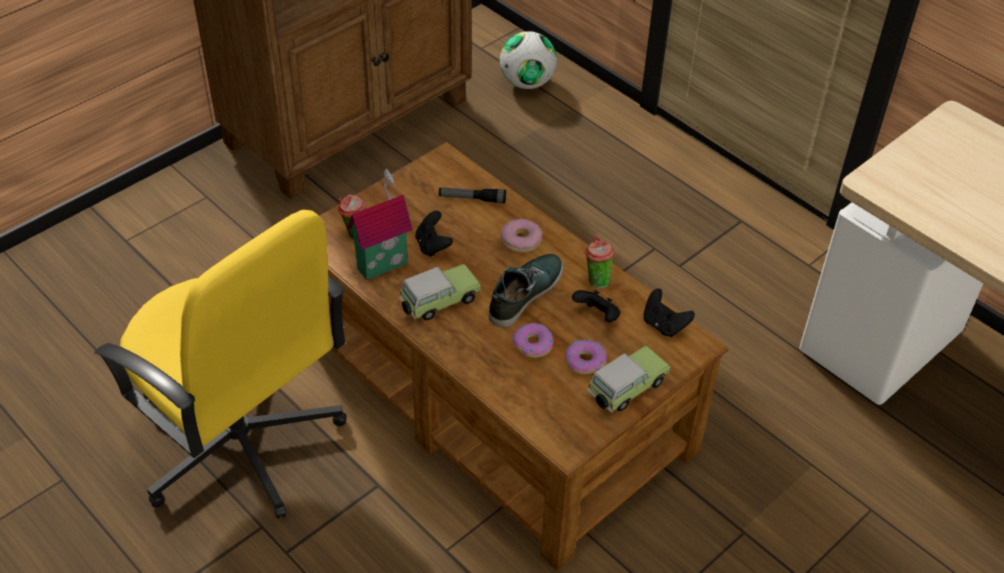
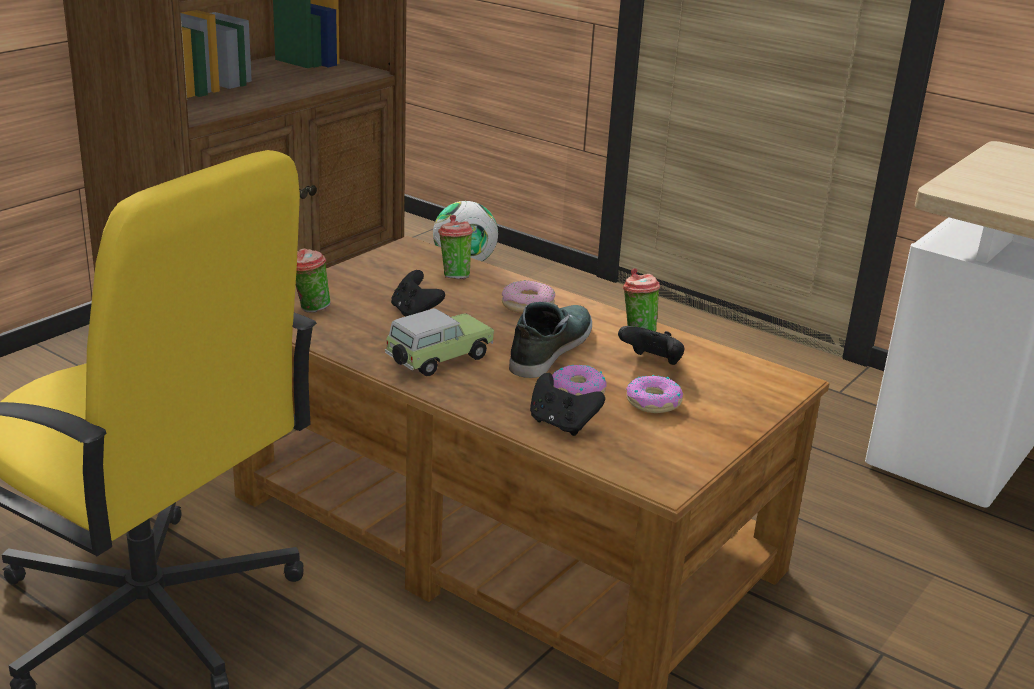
camera: 10 degrees left, 20 degrees down
toy house [347,169,413,280] -> none
flashlight [439,187,506,203] -> cup [438,215,473,279]
toy car [587,346,670,413] -> none
black game controller [643,289,695,337] -> black game controller moved to [530,373,605,436]

